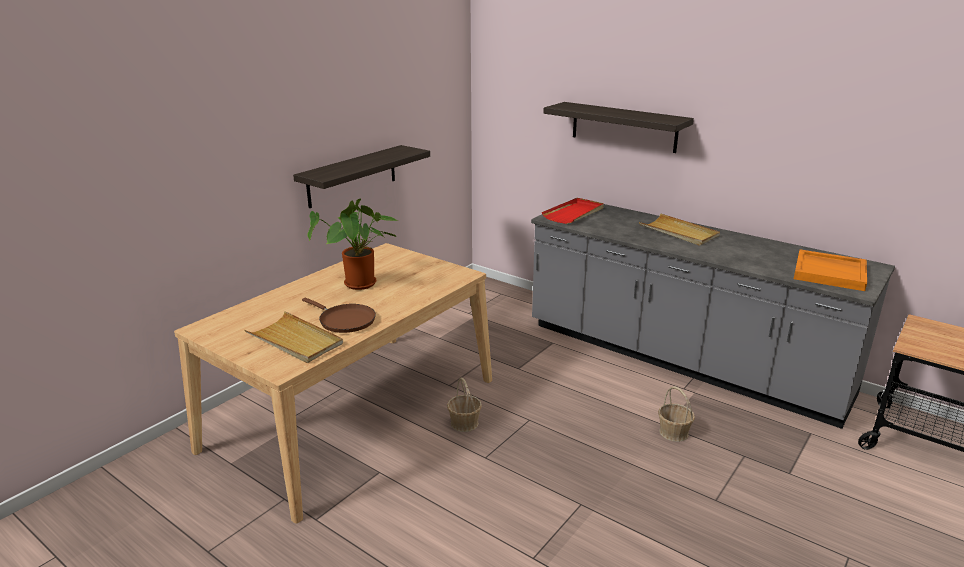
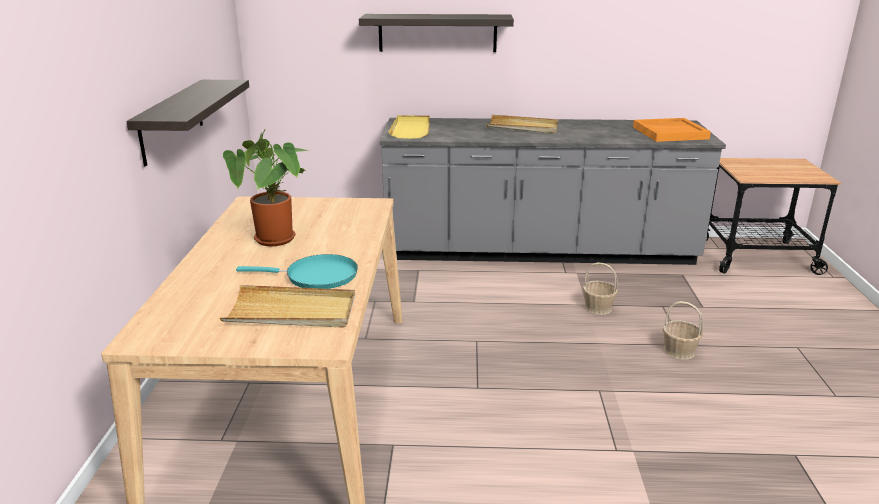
camera: 35 degrees left, 0 degrees up
brown frying pan [302,298,376,333] -> turquoise frying pan [236,254,358,289]
basket [447,378,482,432] -> basket moved to [663,301,703,360]
red tray [542,198,604,224] -> yellow tray [388,115,430,139]

